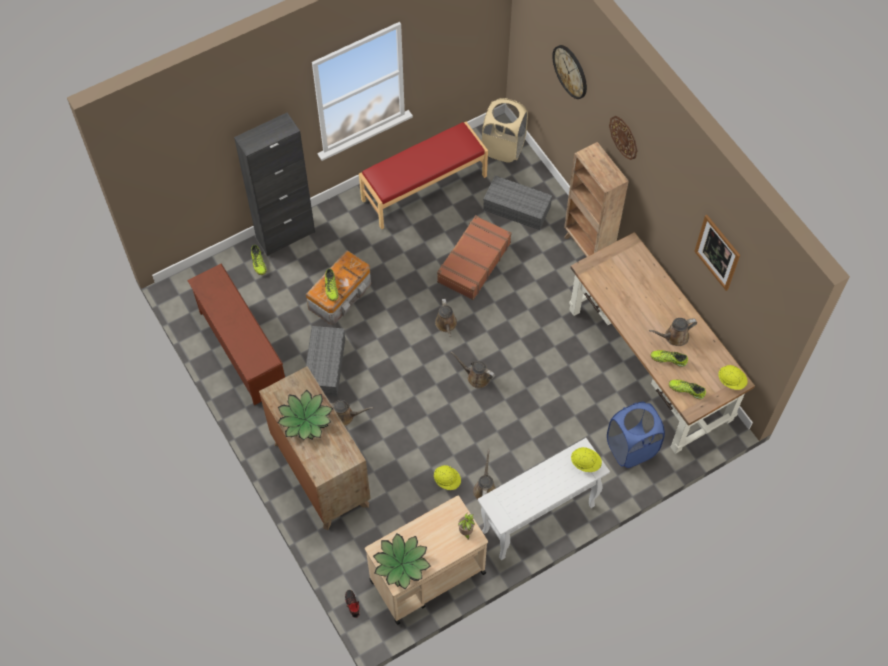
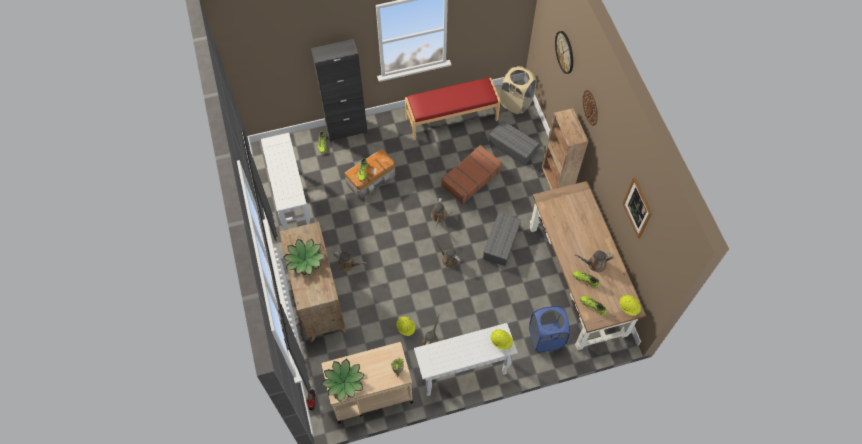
camera: 15 degrees right, 0 degrees up
brown shoe rack [187,263,285,405] -> white console table [261,133,310,230]
grey storage box [306,326,345,396] -> grey storage box moved to [483,212,521,266]

